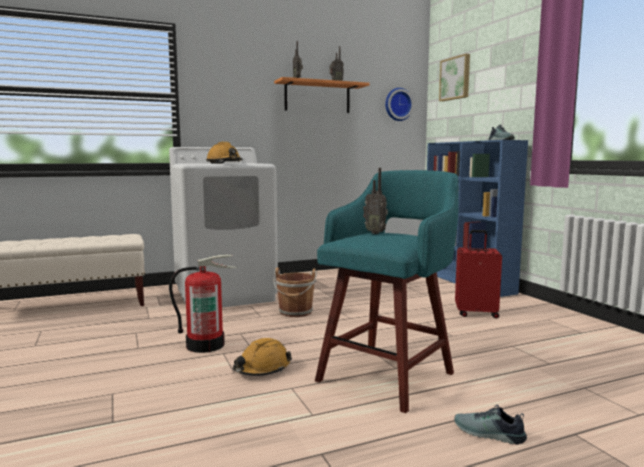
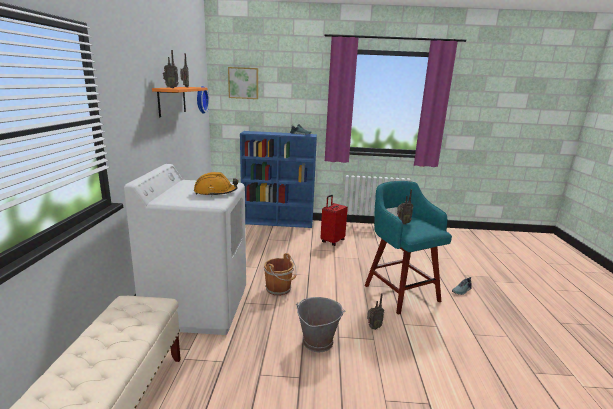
camera: 65 degrees left, 10 degrees up
fire extinguisher [169,254,237,353] -> grey bucket [296,297,345,352]
orange hard hat [233,338,292,376] -> radio [367,293,384,330]

